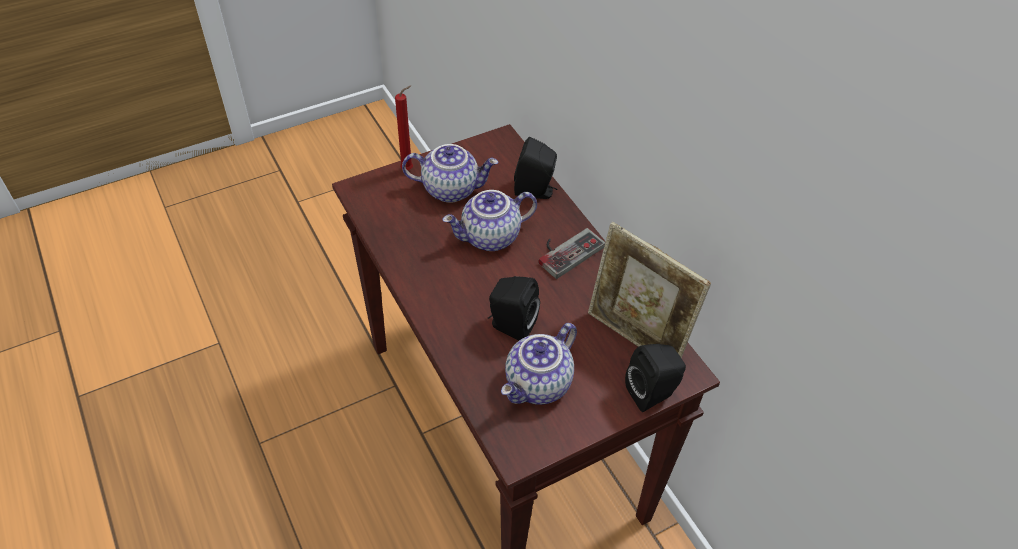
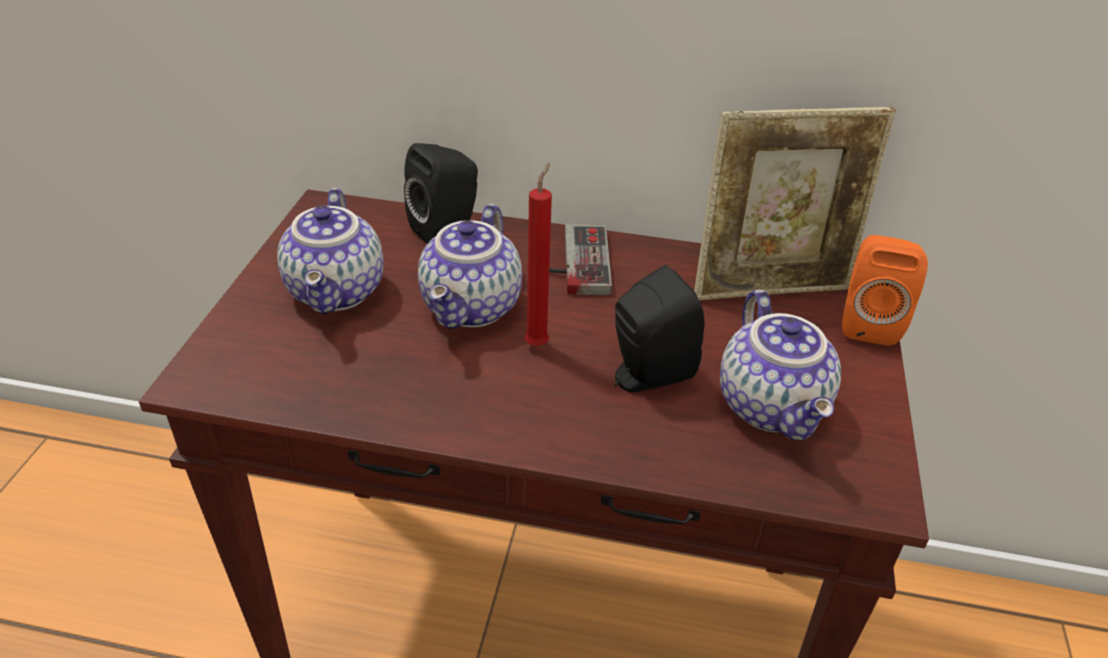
camera: 50 degrees left, 10 degrees down
red candle [395,85,413,170] -> red candle moved to [525,163,552,346]
teapot [402,144,498,203] -> teapot turned 135 degrees clockwise [277,188,384,314]
black speaker [625,344,686,412] -> orange speaker [842,235,928,346]

